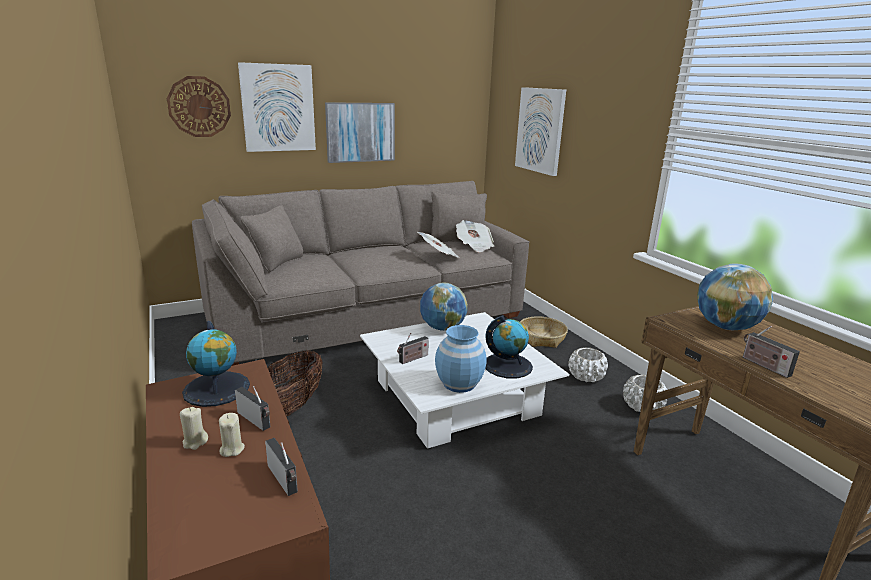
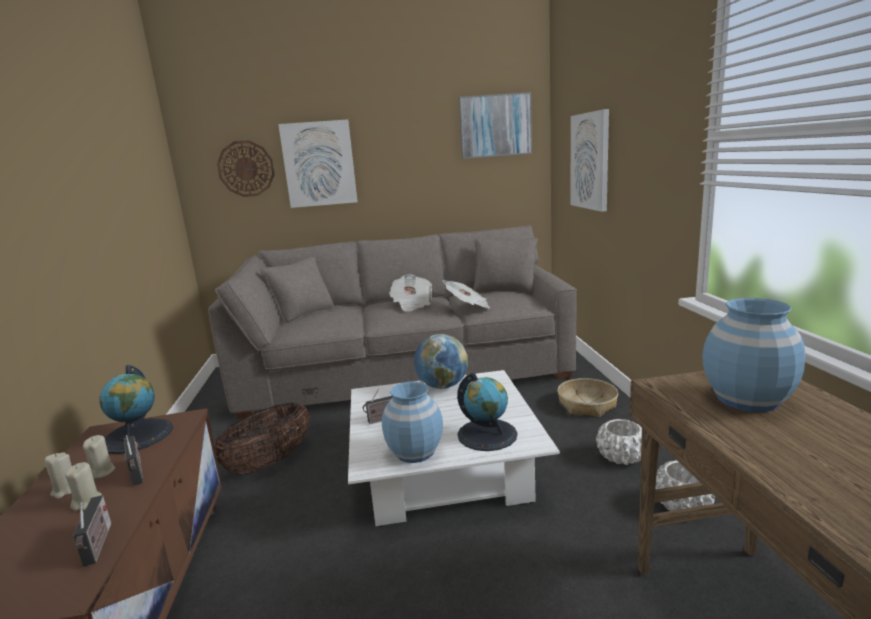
camera: 20 degrees right, 5 degrees down
picture [325,102,395,163] -> picture moved to [459,92,532,159]
newspaper [456,220,494,252] -> newspaper moved to [389,274,432,312]
globe [697,264,773,330] -> blue vase [702,298,806,412]
radio [743,326,800,378] -> none
none -> beige candle [83,435,115,479]

